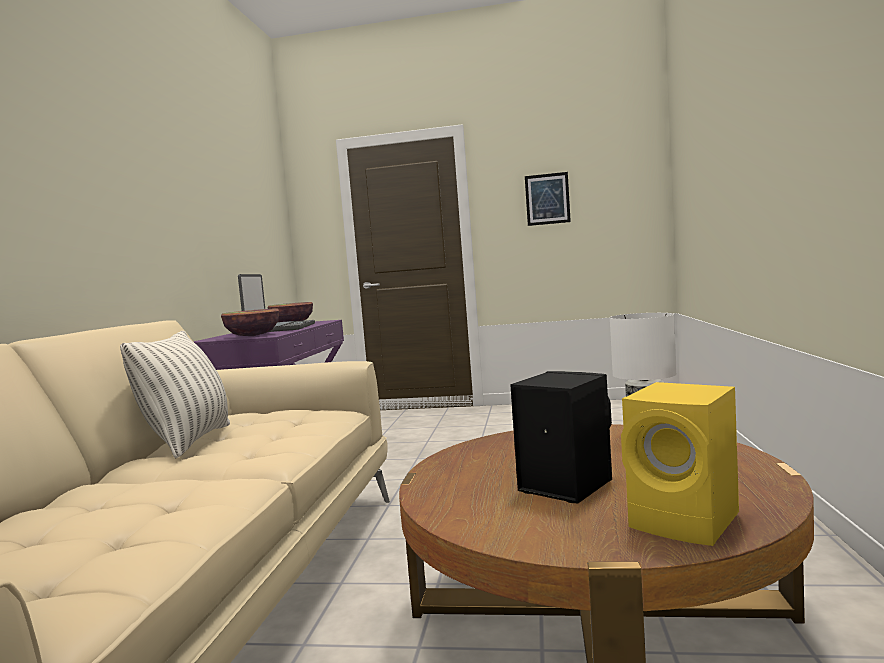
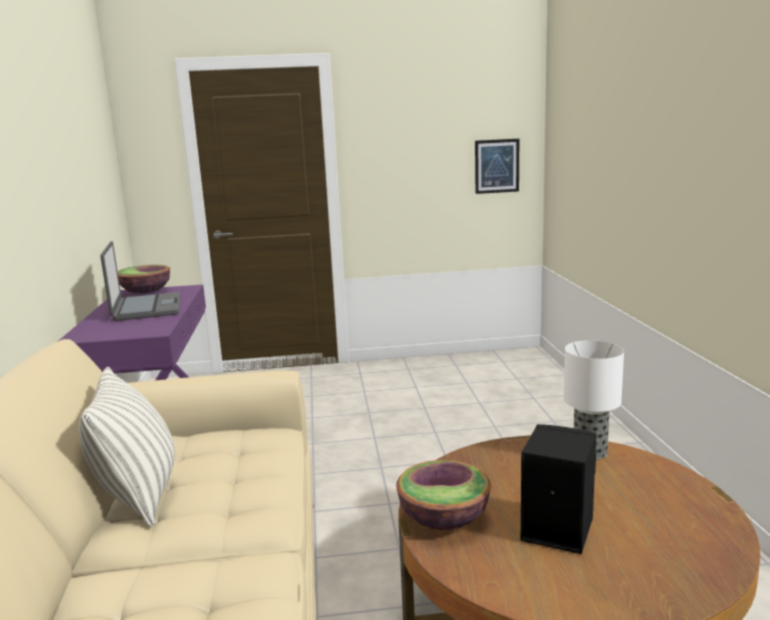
camera: 15 degrees left, 10 degrees up
bowl [221,309,279,336] -> bowl moved to [396,460,491,530]
picture [525,172,571,226] -> picture moved to [475,139,519,194]
yellow speaker [621,382,739,546] -> none

